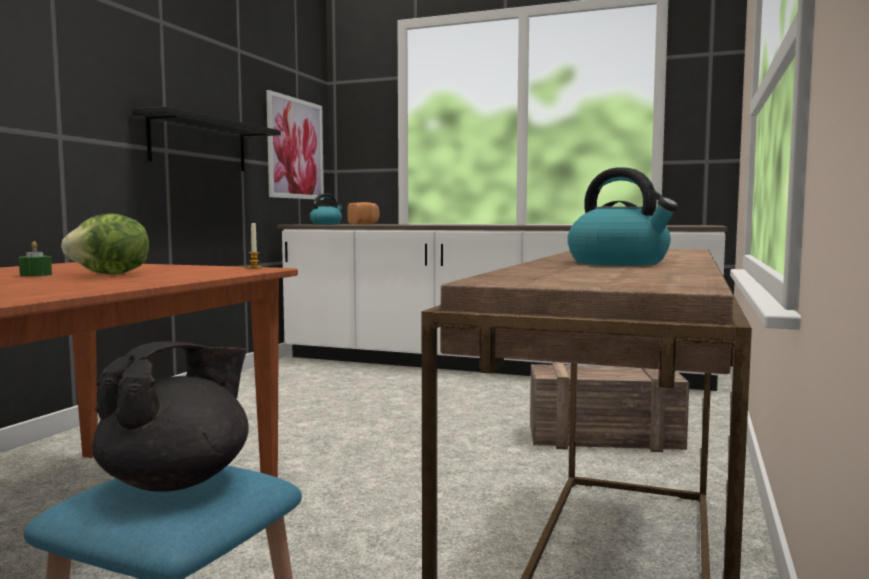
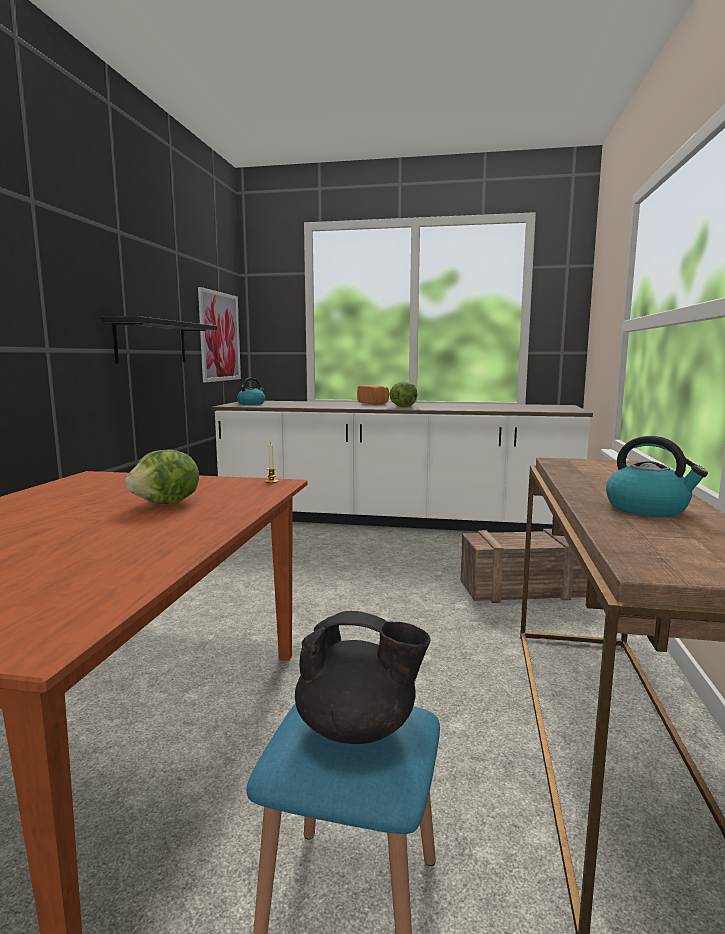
camera: 10 degrees left, 5 degrees up
green candle [19,241,52,276] -> none
black teapot [92,341,249,492] -> black teapot turned 75 degrees clockwise [295,611,431,744]
bread [347,202,379,225] -> bread moved to [357,385,389,404]
none -> lettuce [389,382,418,407]

